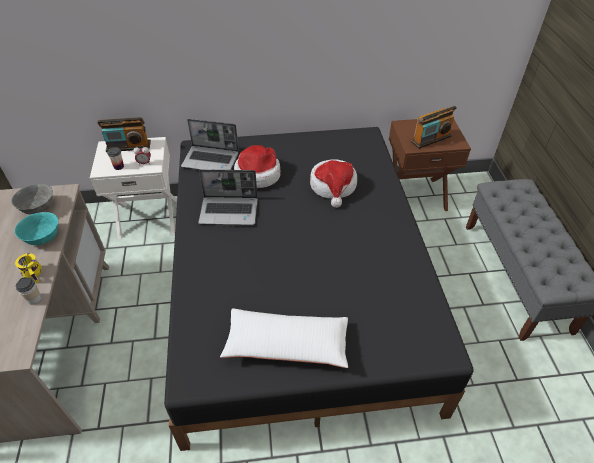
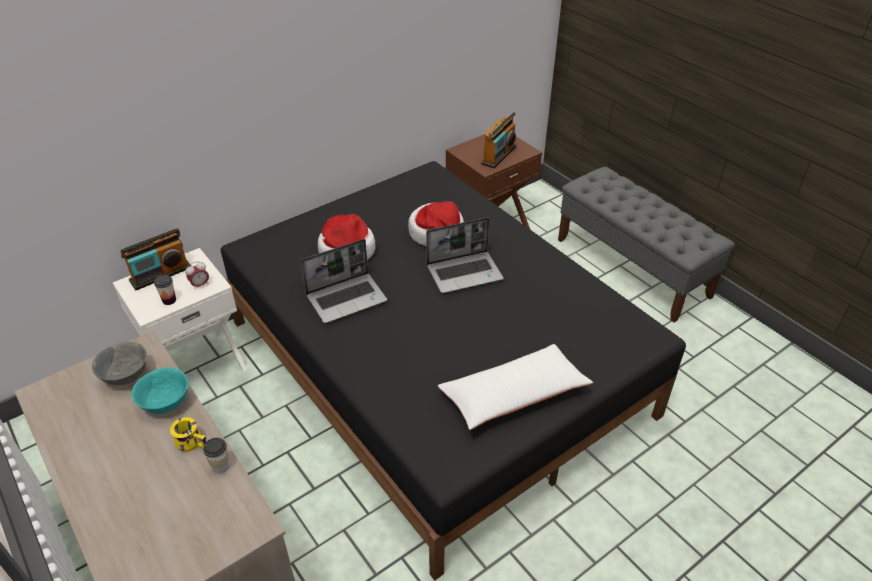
camera: 30 degrees left, 5 degrees down
laptop [181,119,239,170] -> laptop moved to [426,217,504,293]

